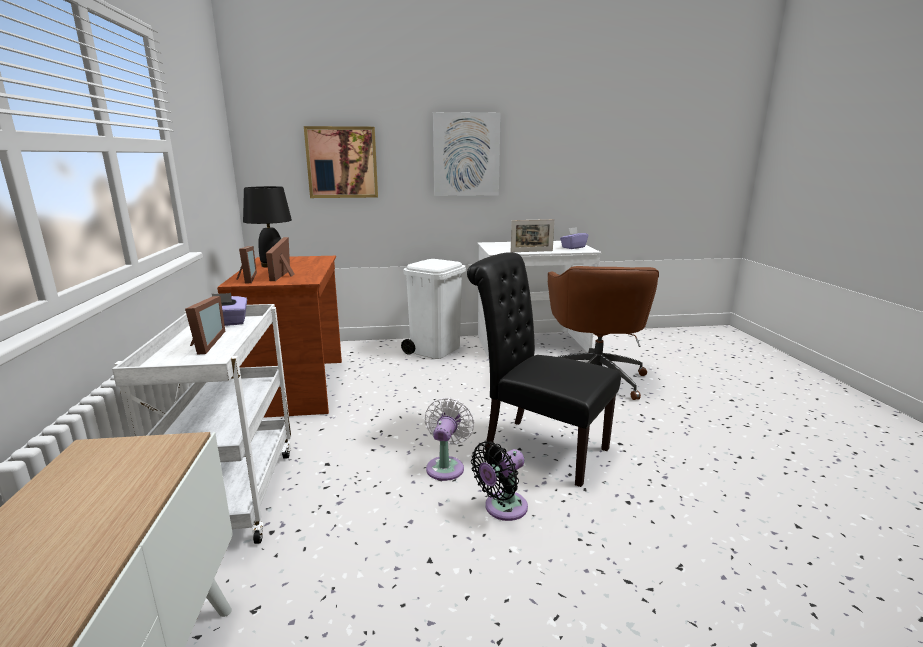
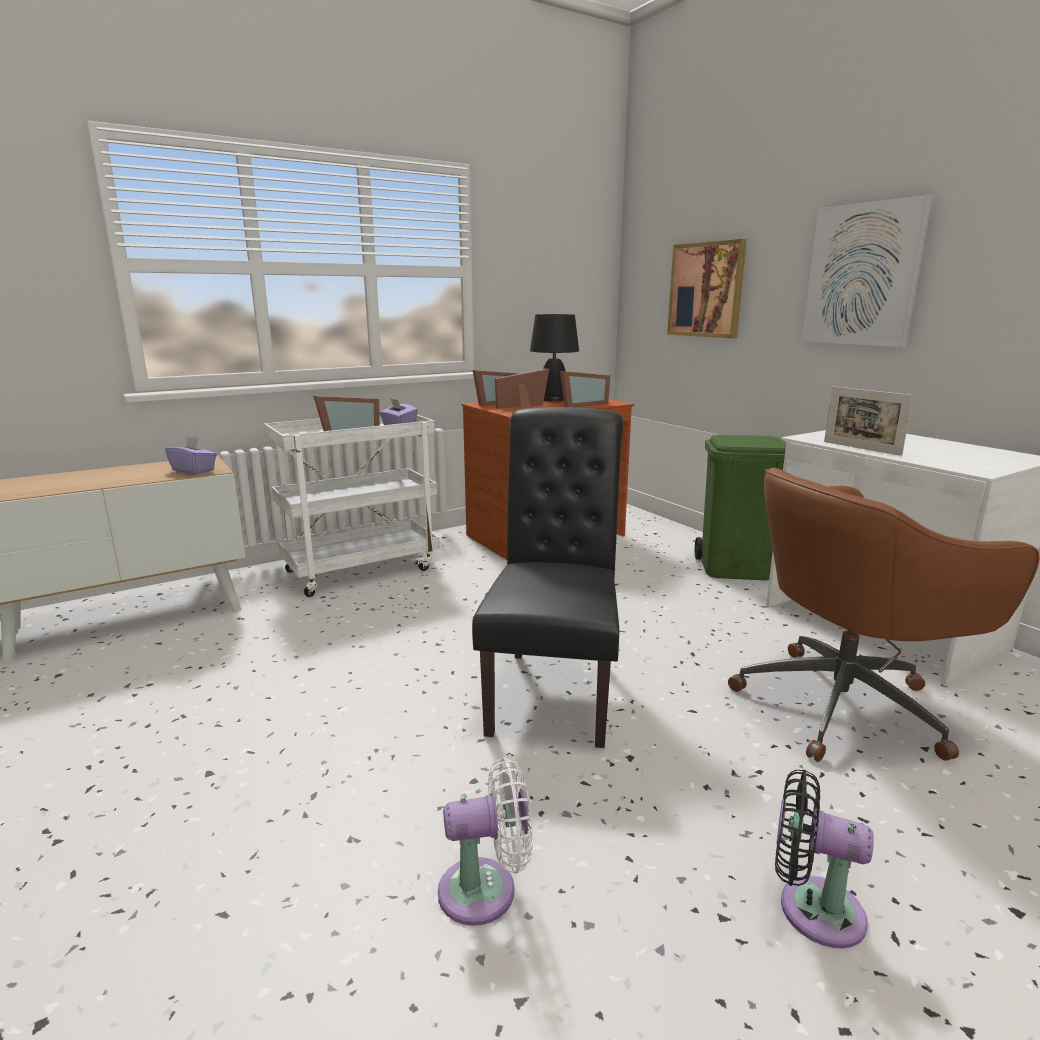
camera: 65 degrees right, 0 degrees up
white trash can [401,259,466,359] -> green trash can [695,435,786,580]
white fan [425,398,475,481] -> white fan moved to [438,757,533,926]
black fan [471,442,528,521] -> black fan moved to [775,769,874,949]
purple tissue box [560,227,588,249] -> purple tissue box moved to [165,436,217,475]
none -> picture frame [560,371,610,407]

